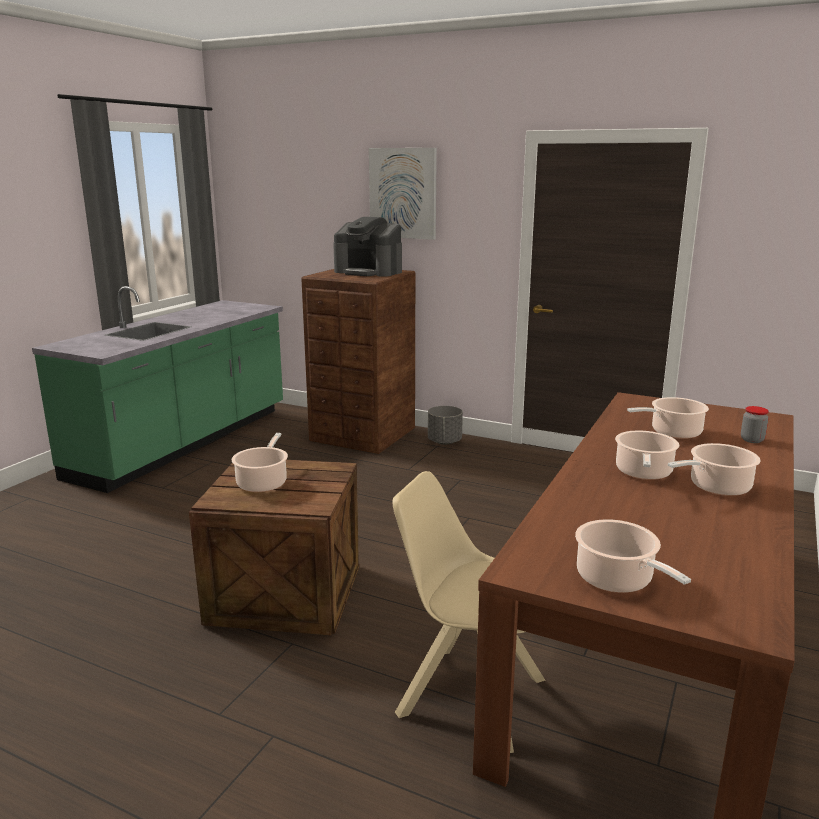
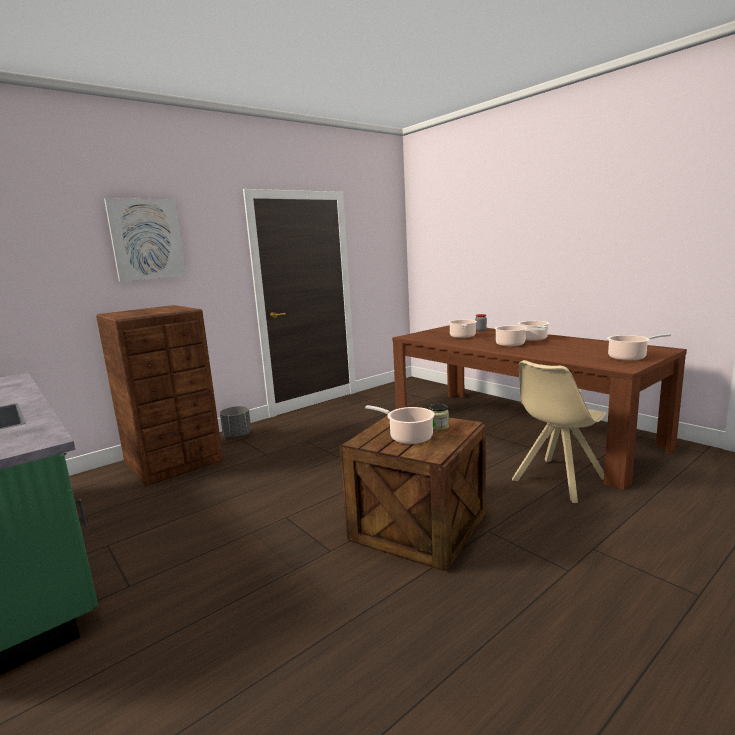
camera: 65 degrees left, 5 degrees down
coffee machine [333,217,402,277] -> none
none -> jar [429,404,449,430]

